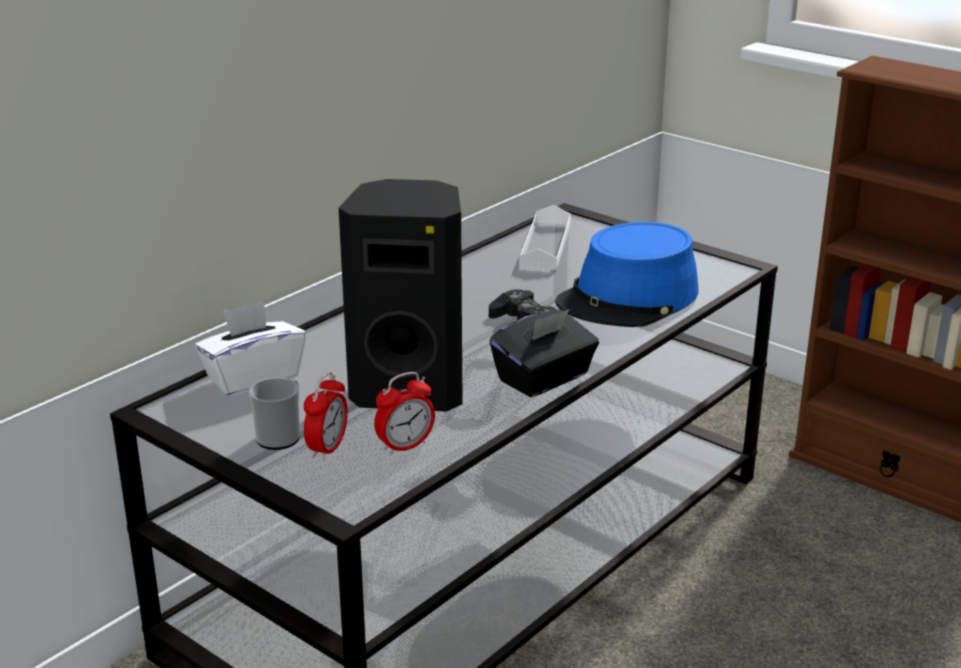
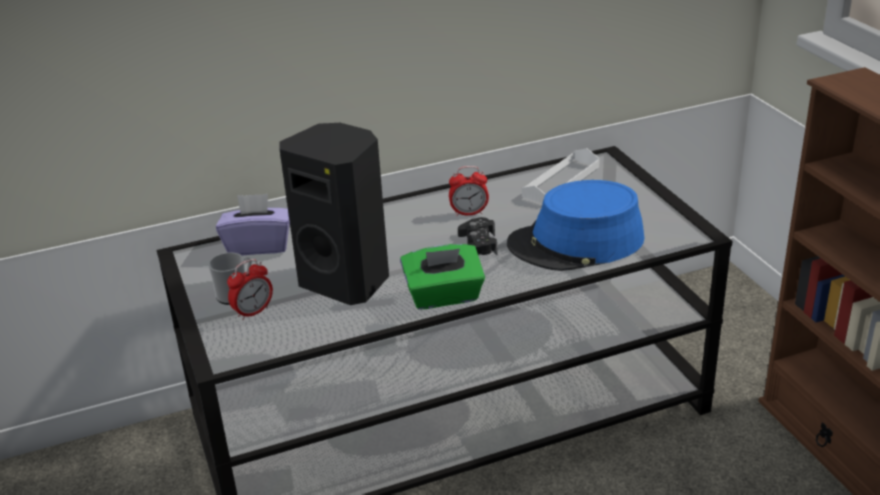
camera: 30 degrees right, 5 degrees up
white tissue box [195,302,306,396] -> purple tissue box [216,194,290,256]
alarm clock [374,372,435,455] -> alarm clock moved to [449,166,489,216]
black tissue box [490,309,599,397] -> green tissue box [400,244,485,310]

